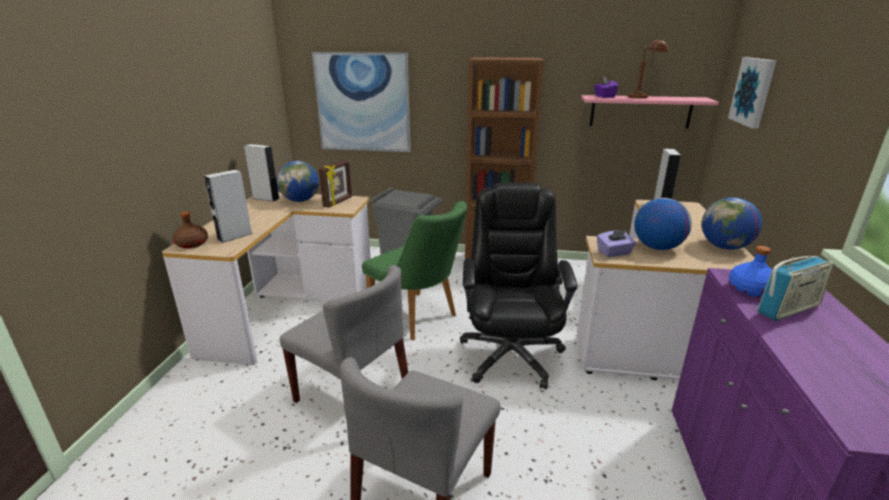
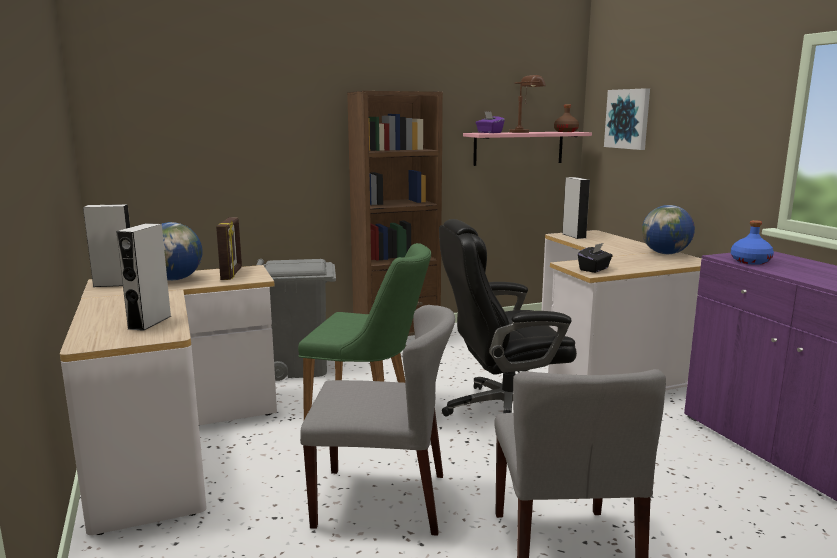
camera: 30 degrees left, 10 degrees down
brown bottle [173,211,208,248] -> brown bottle moved to [554,105,579,132]
picture [312,52,411,152] -> none
black office chair [460,182,578,389] -> black office chair turned 75 degrees counterclockwise [439,219,577,417]
purple tissue box [597,230,636,257] -> black tissue box [578,243,613,273]
globe [634,198,692,250] -> none
radio [757,256,834,321] -> none

